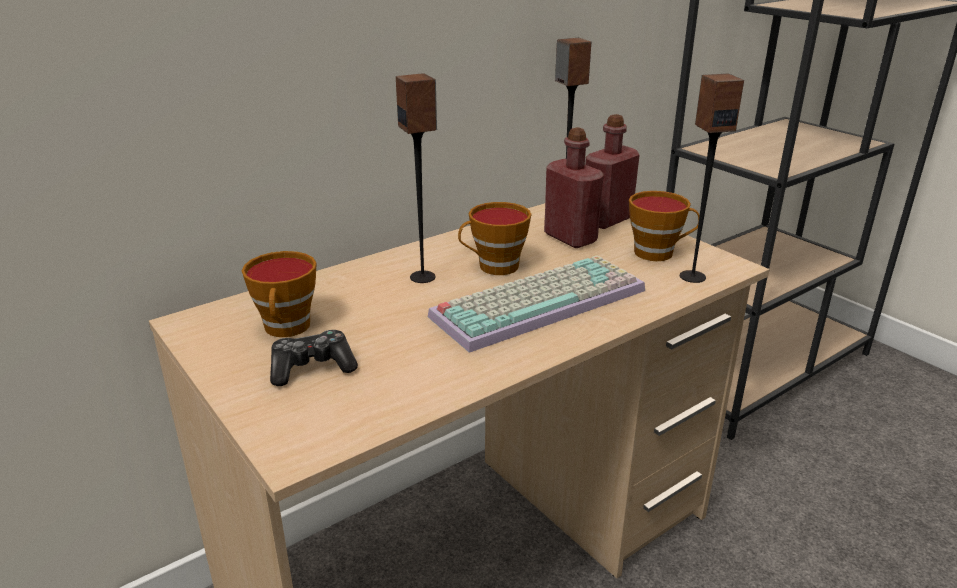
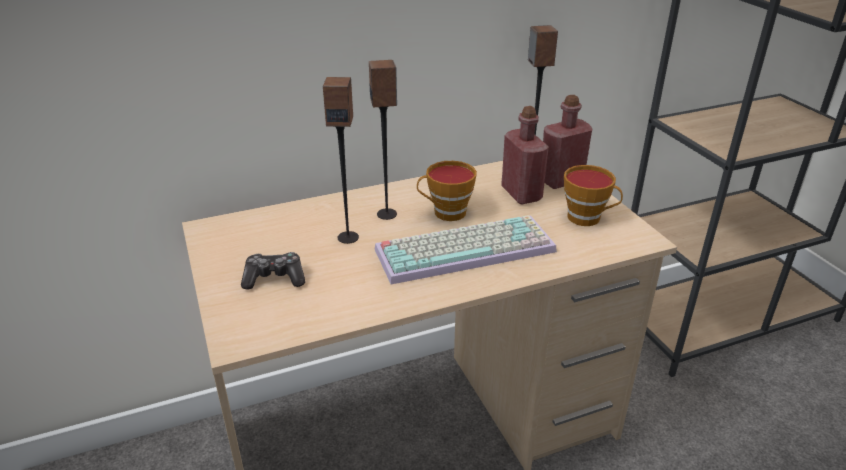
camera: 15 degrees right, 5 degrees up
cup [242,251,317,337] -> none
speaker [680,74,744,283] -> speaker moved to [323,77,359,244]

